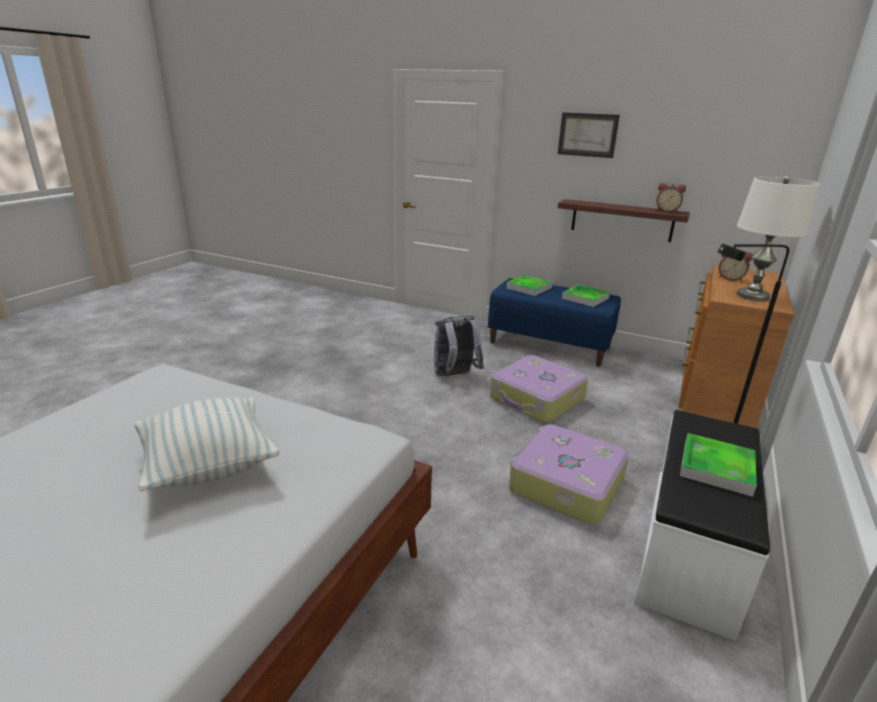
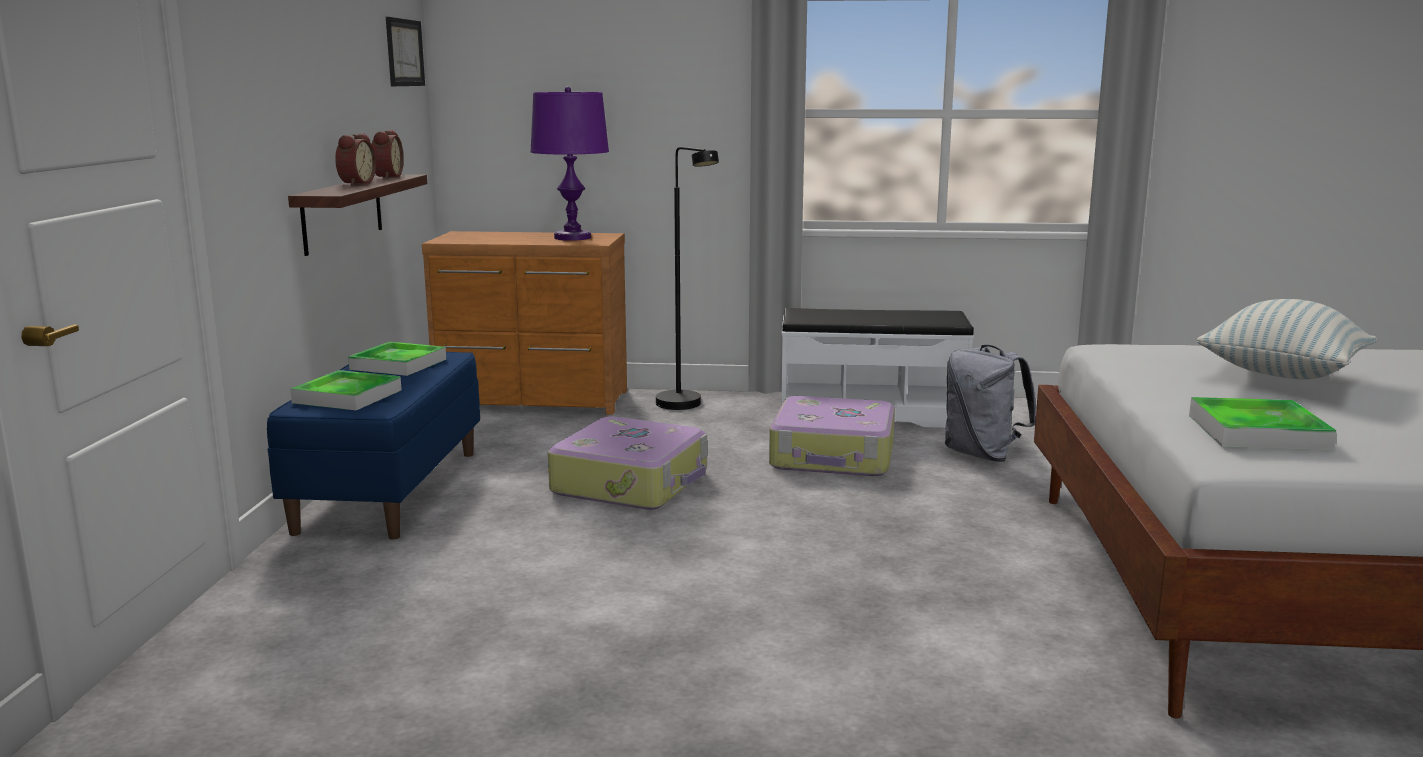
camera: 110 degrees left, 10 degrees down
grey backpack [434,315,484,376] -> grey backpack moved to [945,345,1036,462]
picture [558,112,620,158] -> picture moved to [386,17,425,86]
tray [680,433,757,497] -> tray moved to [1189,397,1336,450]
alarm clock [719,252,753,281] -> alarm clock moved to [335,133,376,185]
white table lamp [737,176,820,301] -> purple table lamp [530,87,609,241]

